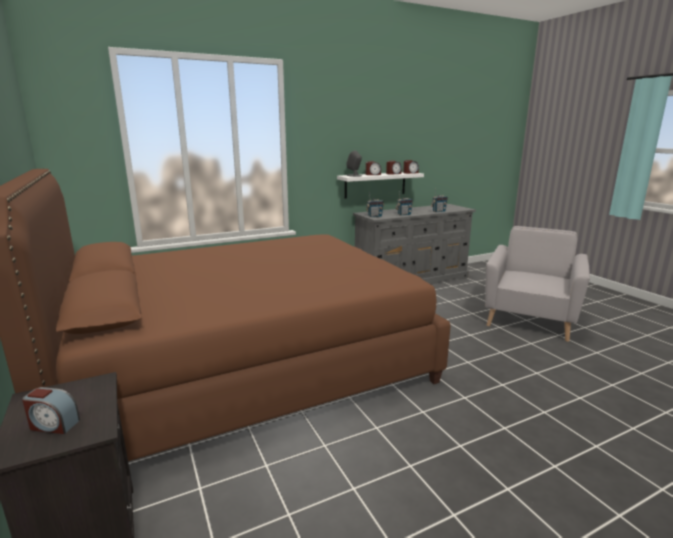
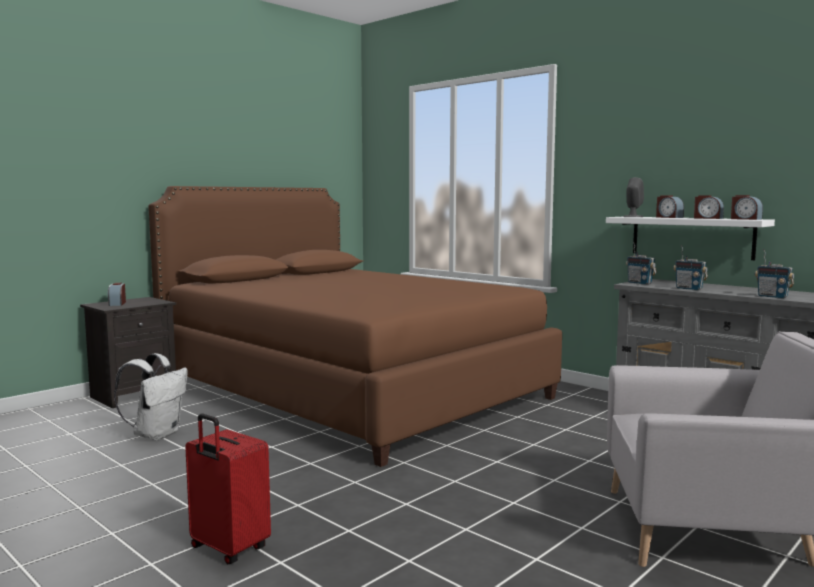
camera: 70 degrees right, 10 degrees down
none -> white backpack [114,353,188,440]
none -> red suitcase [185,414,271,564]

